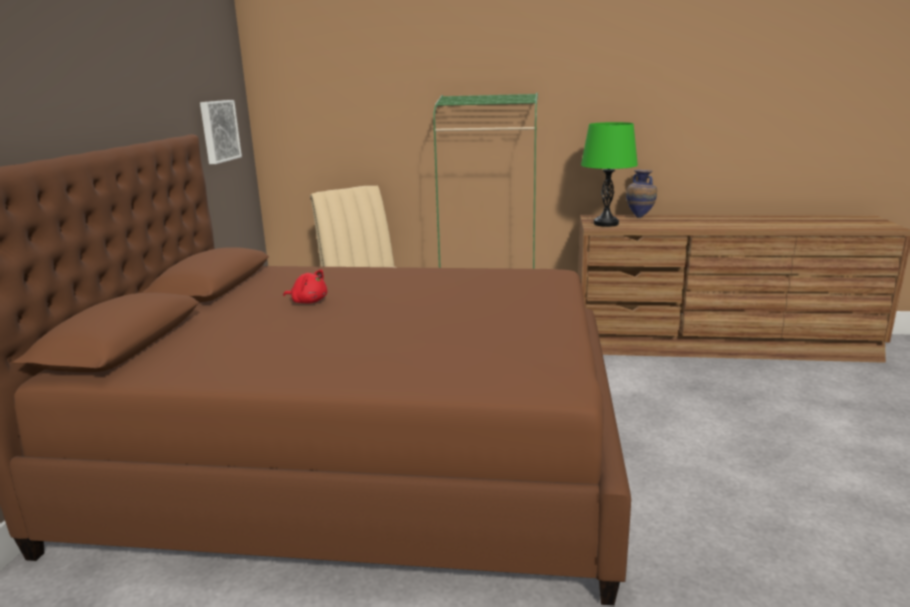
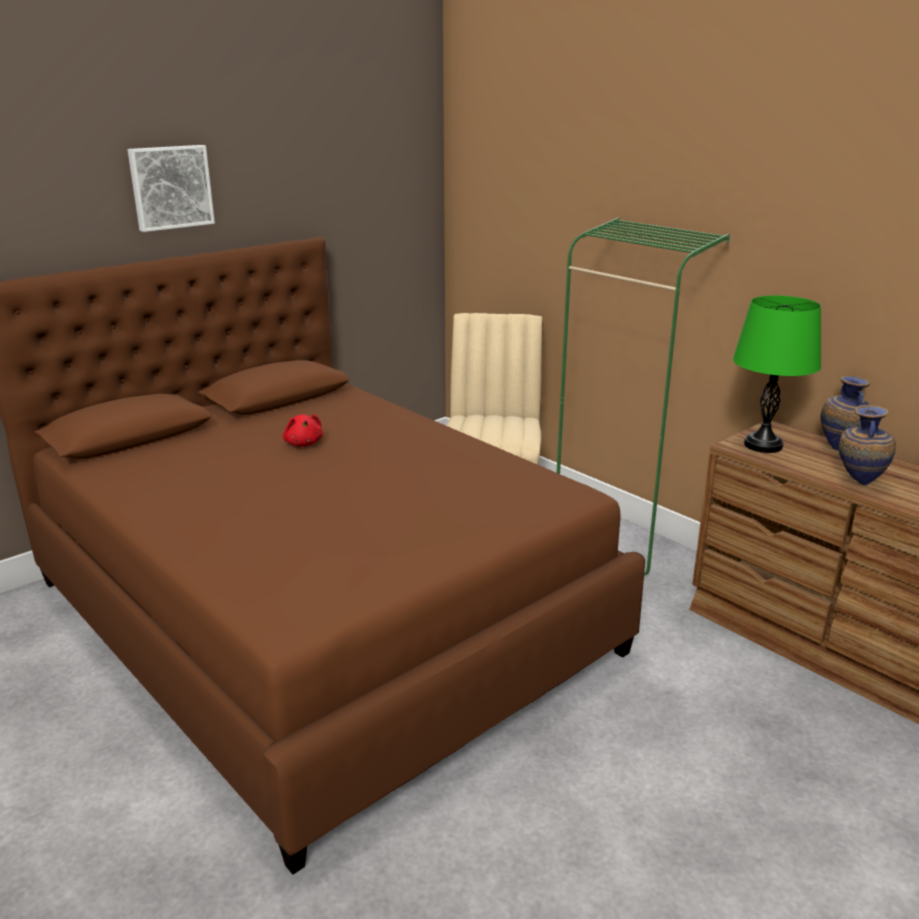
camera: 40 degrees right, 5 degrees up
picture [200,100,242,164] -> picture moved to [127,145,215,232]
none -> vase [839,405,896,486]

